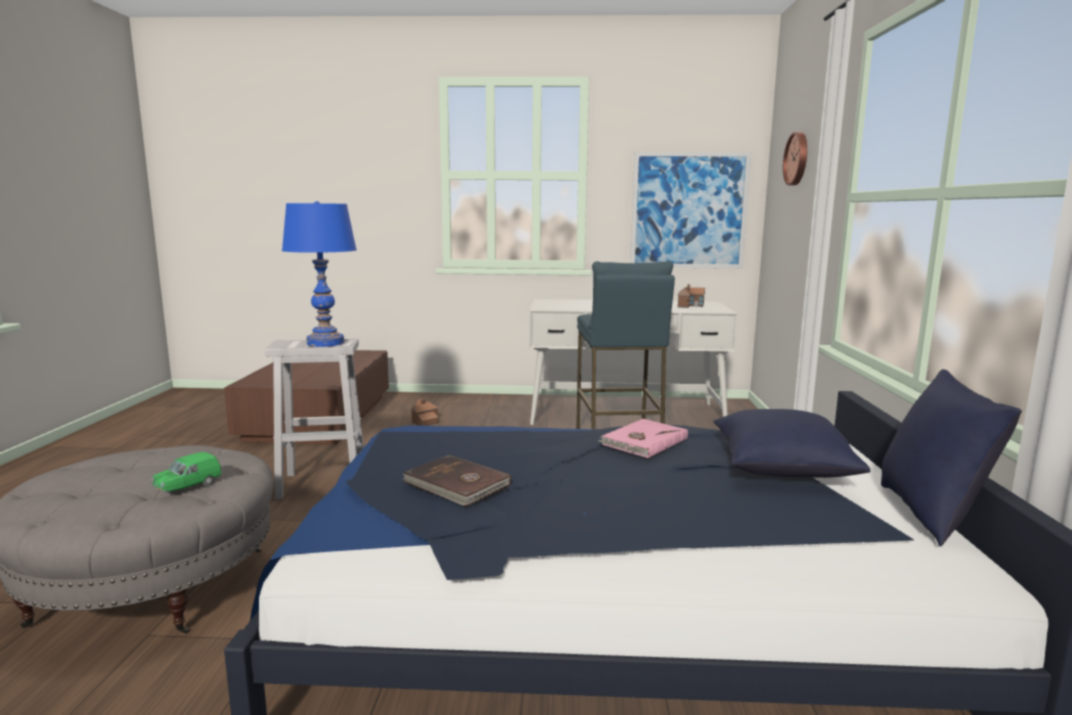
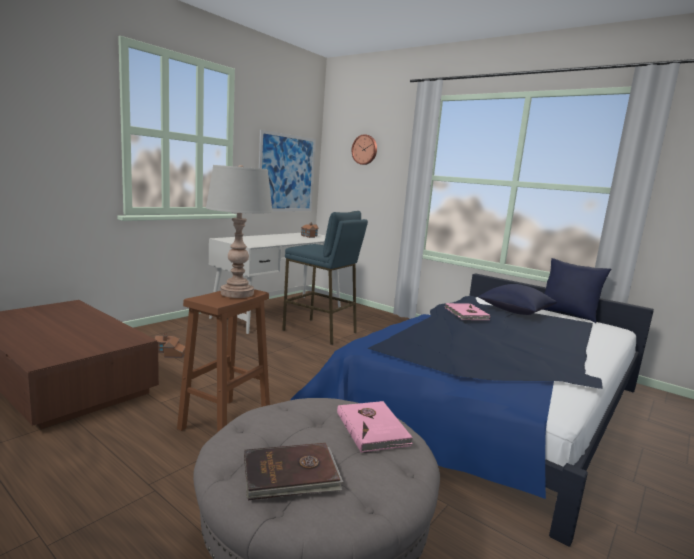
camera: 55 degrees left, 0 degrees up
green toy car [151,452,222,493] -> pink book [337,401,413,453]
white stool [265,338,364,500] -> brown stool [177,289,270,432]
blue table lamp [282,201,357,347] -> grey table lamp [206,165,273,298]
brown book [403,455,511,507] -> brown book moved to [244,443,343,500]

